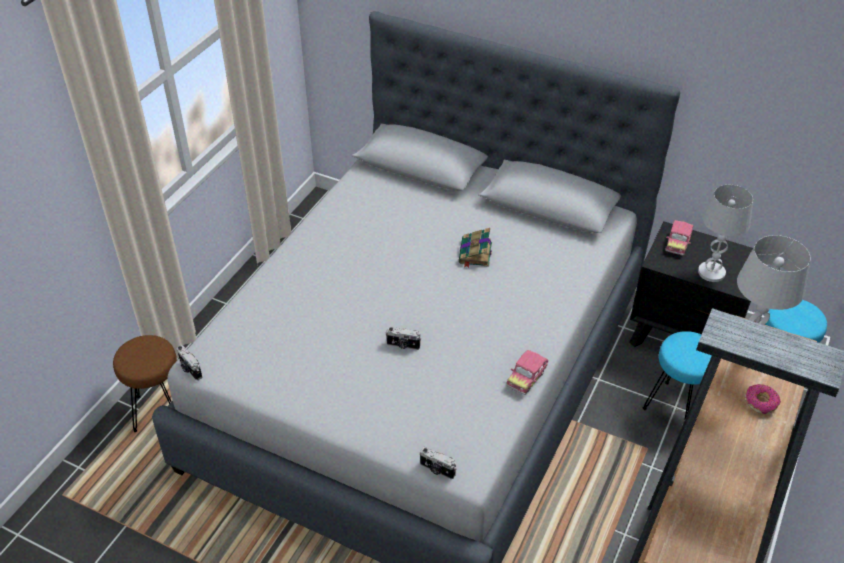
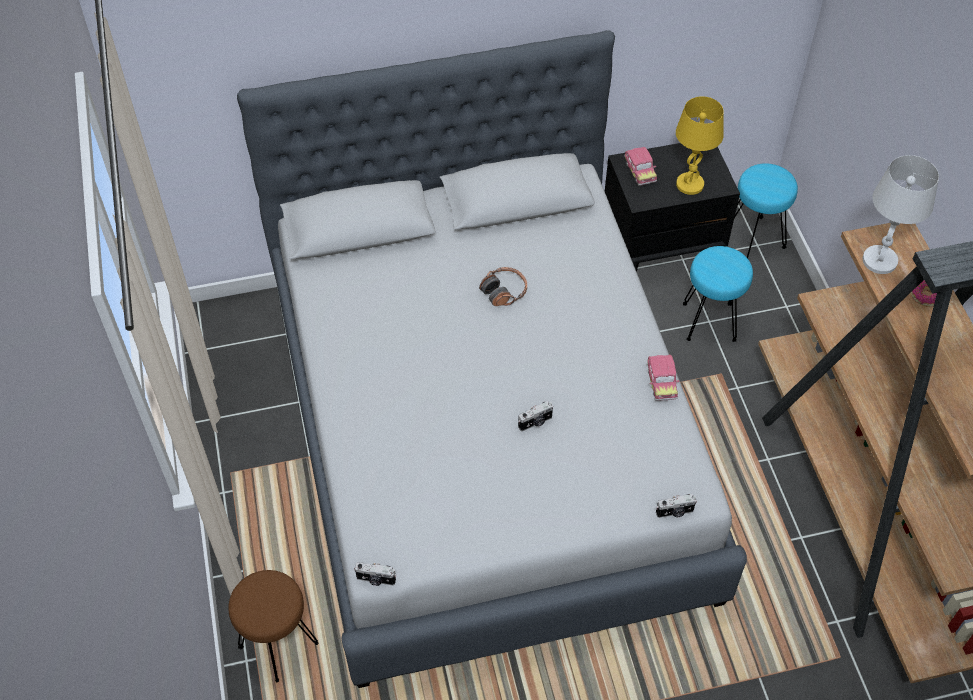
camera: 40 degrees left, 10 degrees up
book [459,228,492,268] -> headphones [479,267,527,306]
white table lamp [698,185,753,282] -> yellow table lamp [676,96,724,195]

